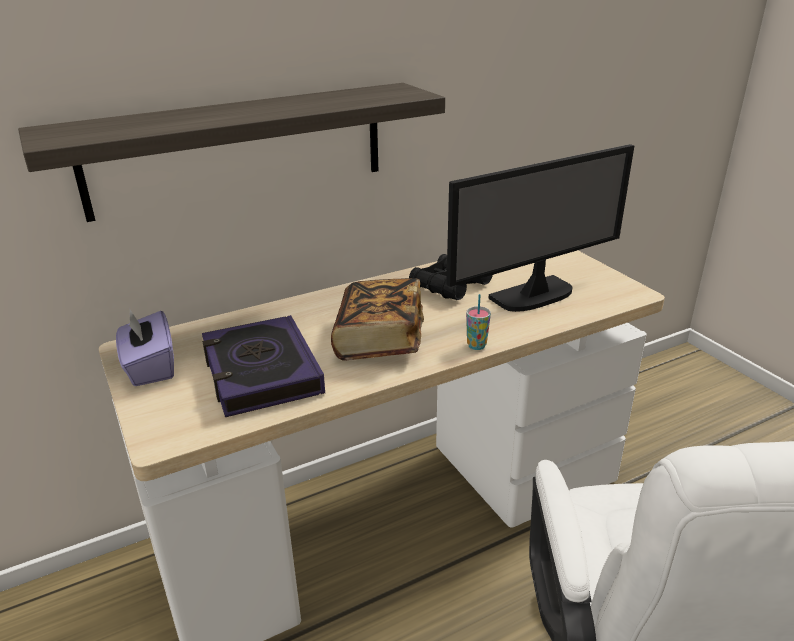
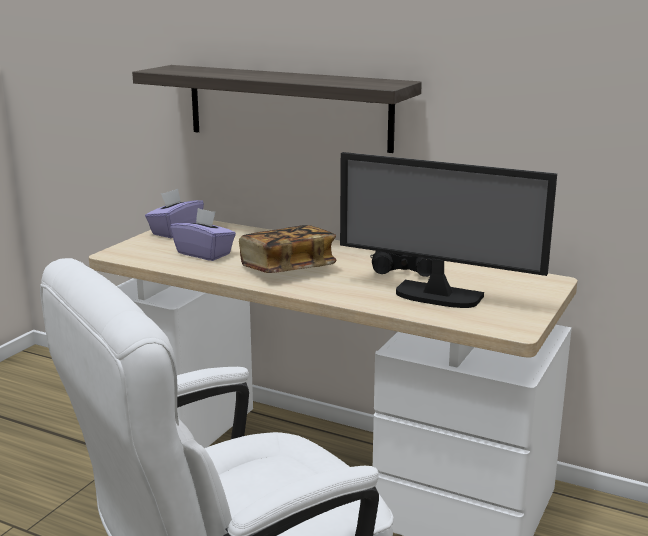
camera: 55 degrees right, 10 degrees down
book [202,315,325,417] -> purple tissue box [170,208,236,261]
cup [466,294,491,350] -> none

